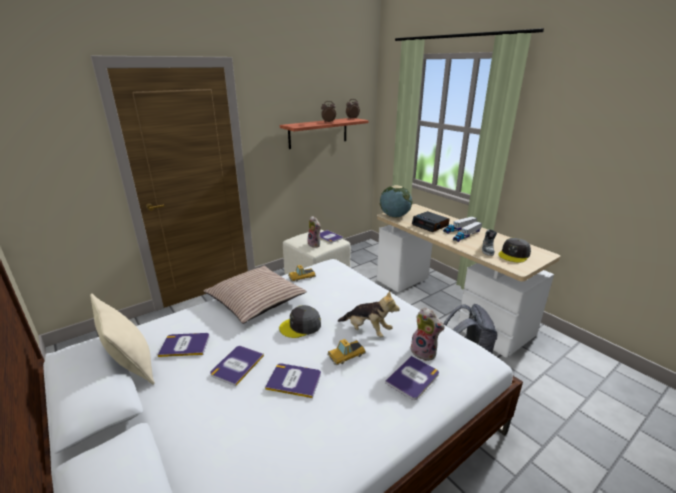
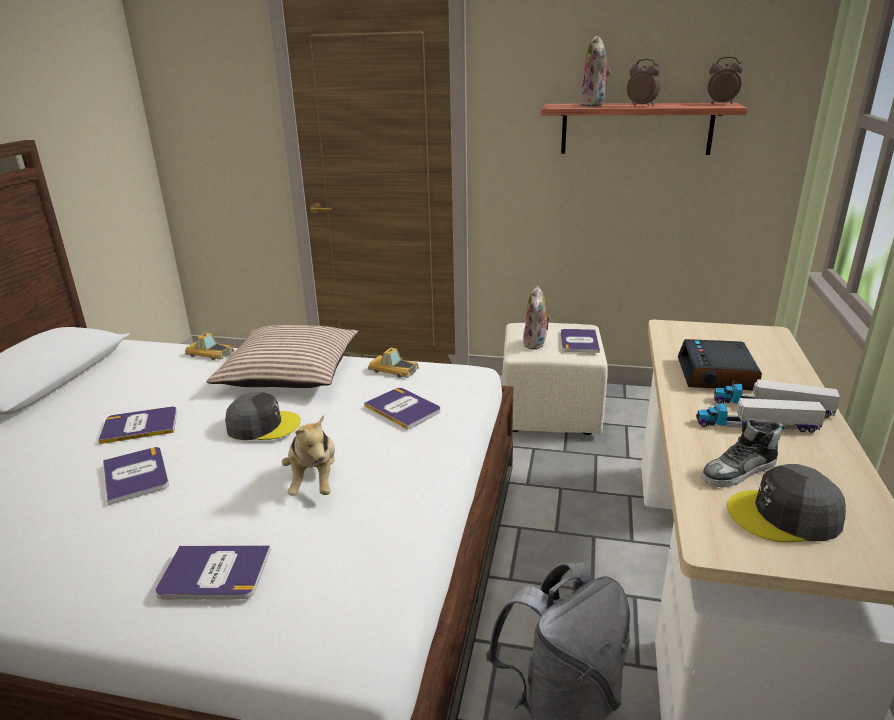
camera: 50 degrees right, 0 degrees up
beige pillow [90,293,155,385] -> none
book [158,333,210,357] -> book moved to [364,388,440,430]
grey cap [279,305,321,338] -> grey cap turned 150 degrees clockwise [225,392,301,440]
toy car [327,339,366,365] -> toy car moved to [185,333,234,360]
globe [380,185,412,217] -> none
plush toy [410,307,445,361] -> plush toy moved to [580,35,611,107]

